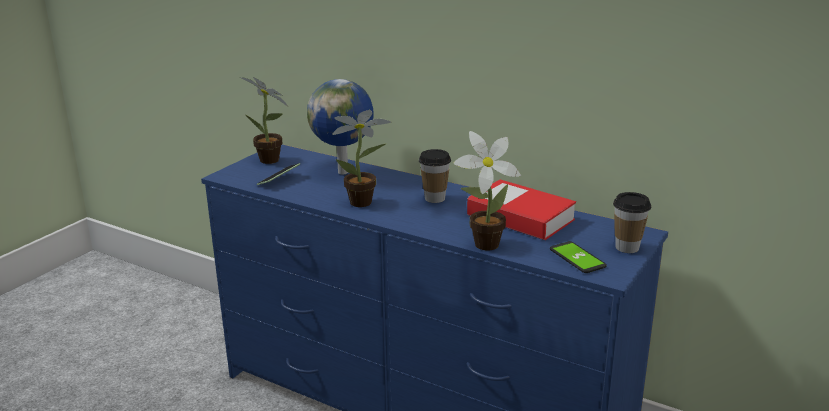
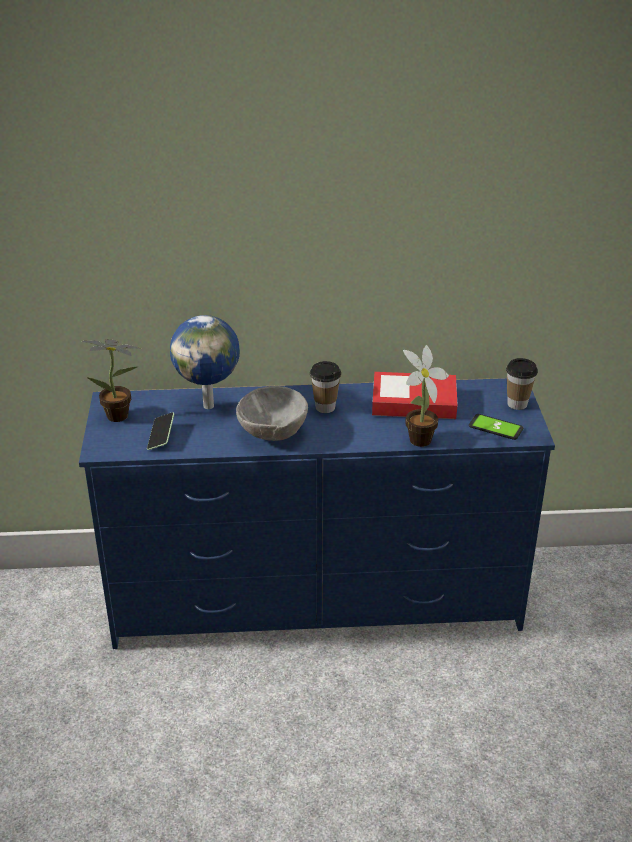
camera: 35 degrees left, 10 degrees up
potted plant [332,110,391,207] -> grey bowl [236,386,308,441]

